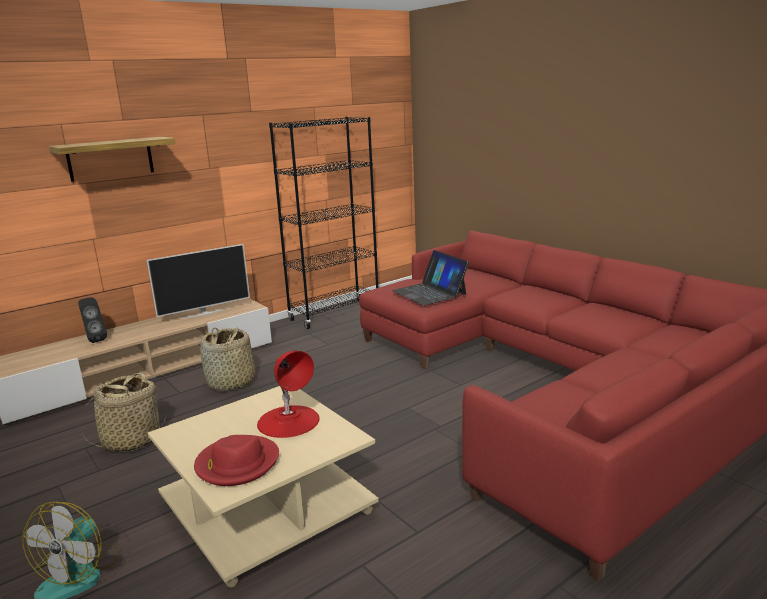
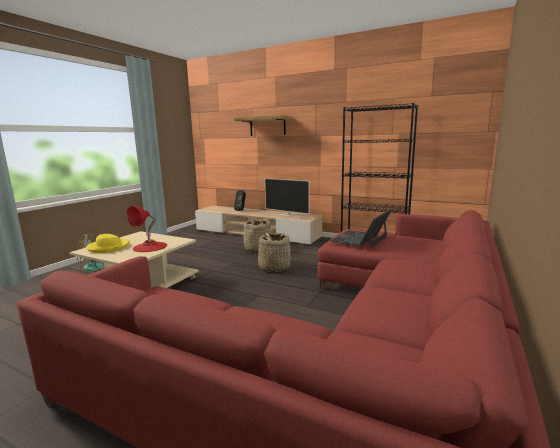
camera: 65 degrees right, 5 degrees down
basket [82,373,167,452] -> basket moved to [255,232,292,272]
red hat [194,435,279,486] -> yellow hat [86,234,130,253]

